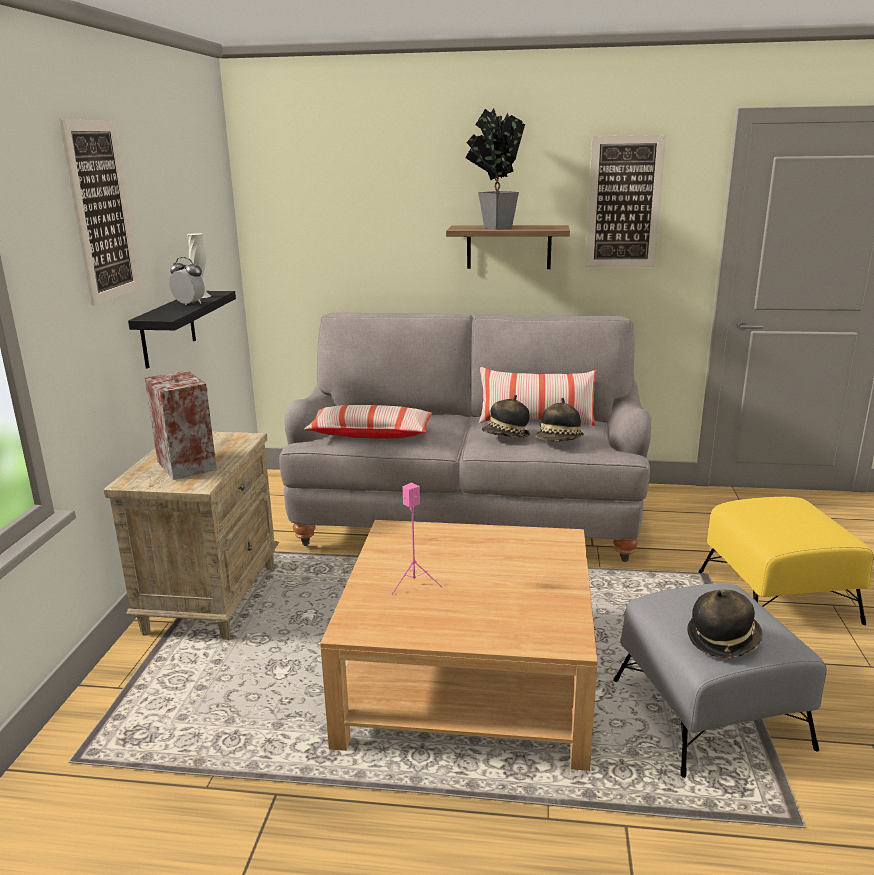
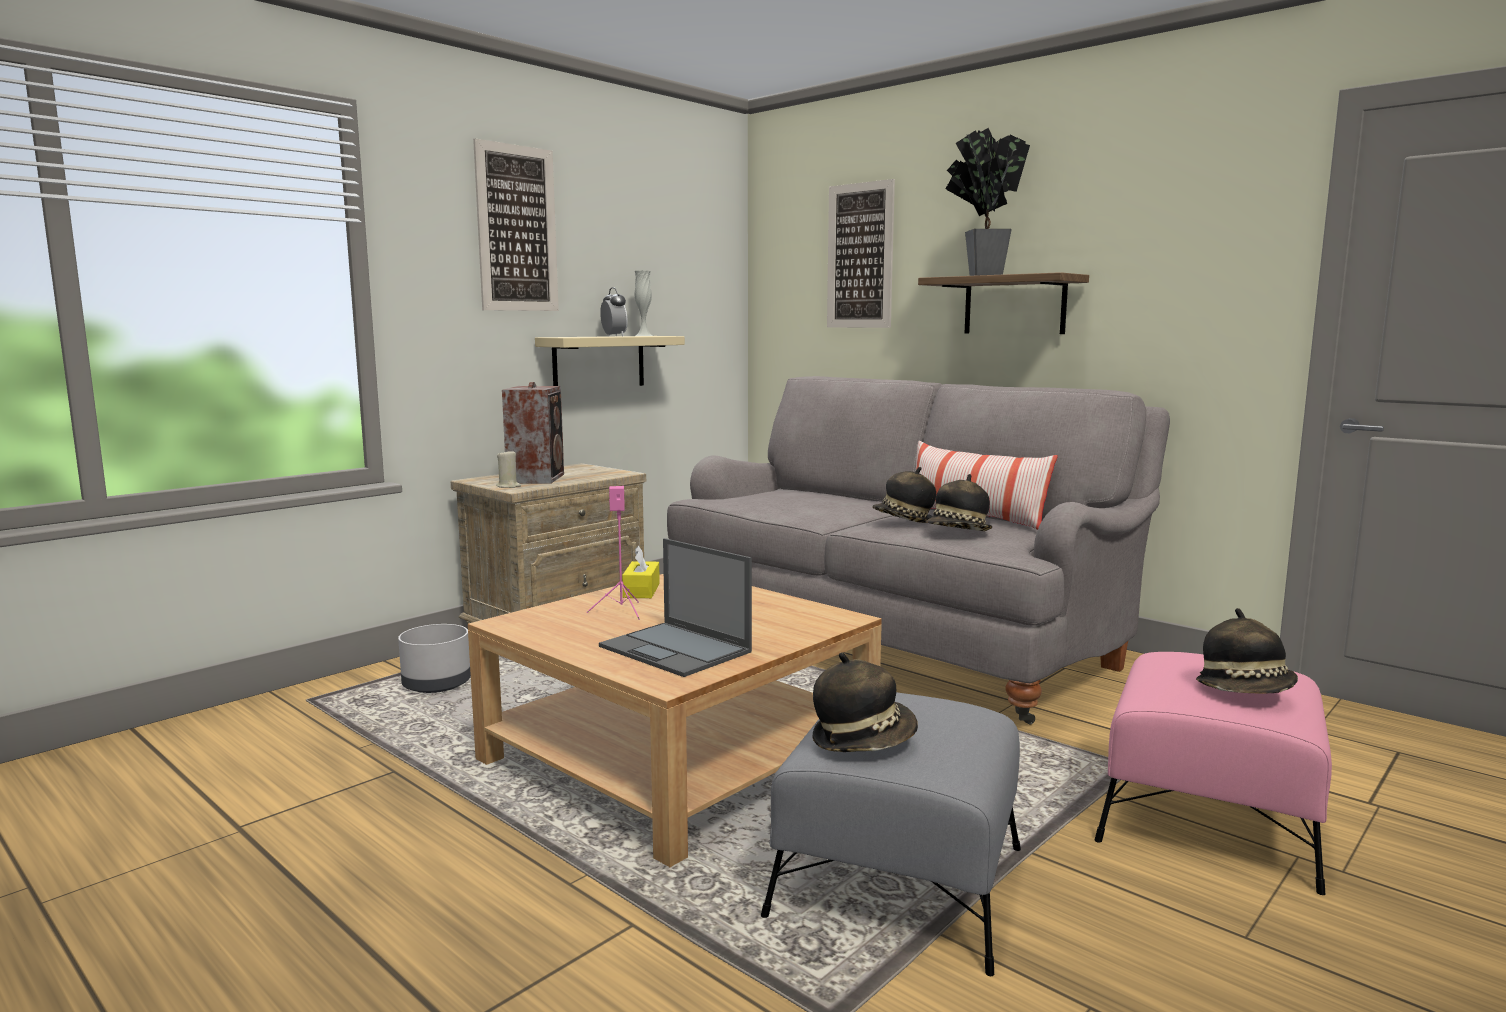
camera: 35 degrees right, 10 degrees down
black shelf [128,291,236,369] -> beige shelf [535,336,685,386]
pillow [304,405,432,439] -> none
picture [585,135,666,267] -> picture moved to [827,179,895,328]
yellow ottoman [698,497,874,625] -> pink ottoman [1095,652,1332,895]
none -> grey planter [398,624,471,693]
none -> beige candle [496,449,521,488]
none -> laptop [599,538,752,677]
none -> yellow tissue box [622,546,660,598]
none -> hat [1196,608,1298,694]

